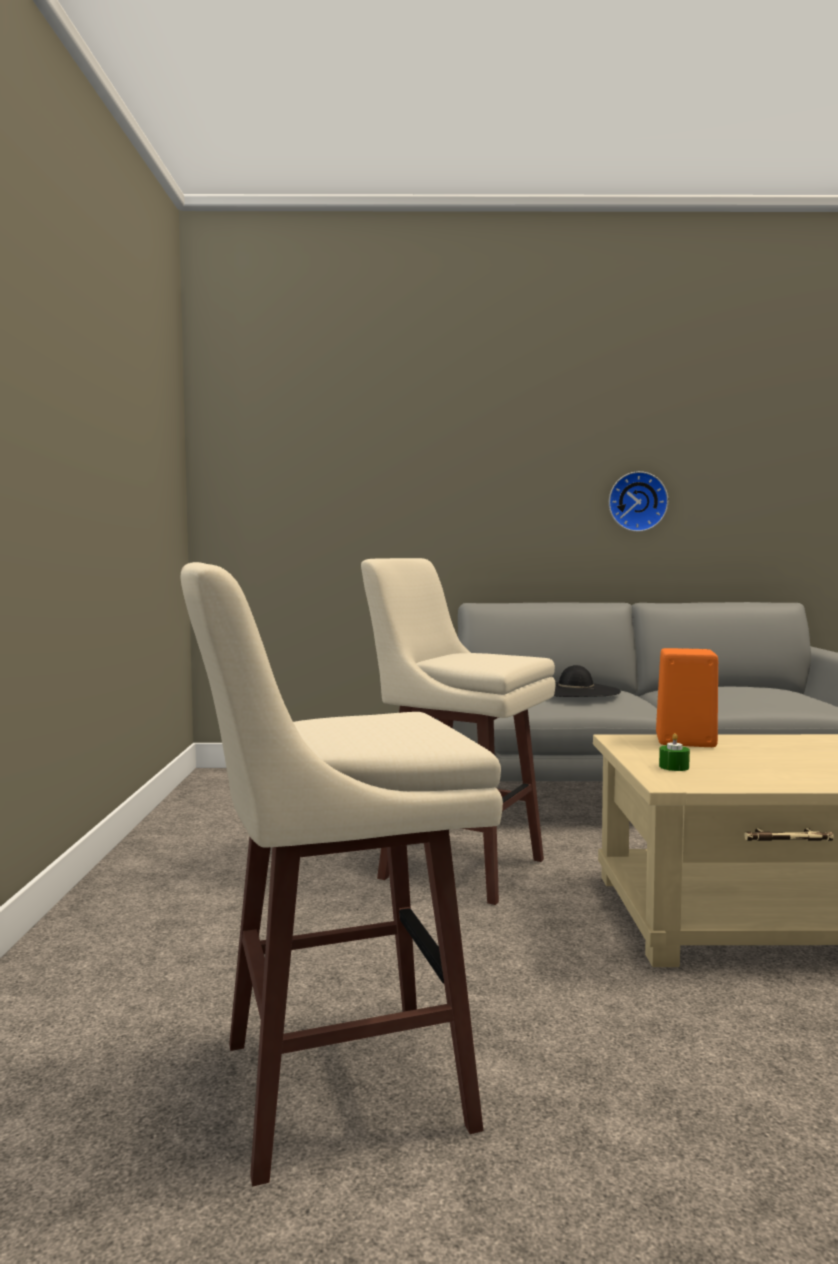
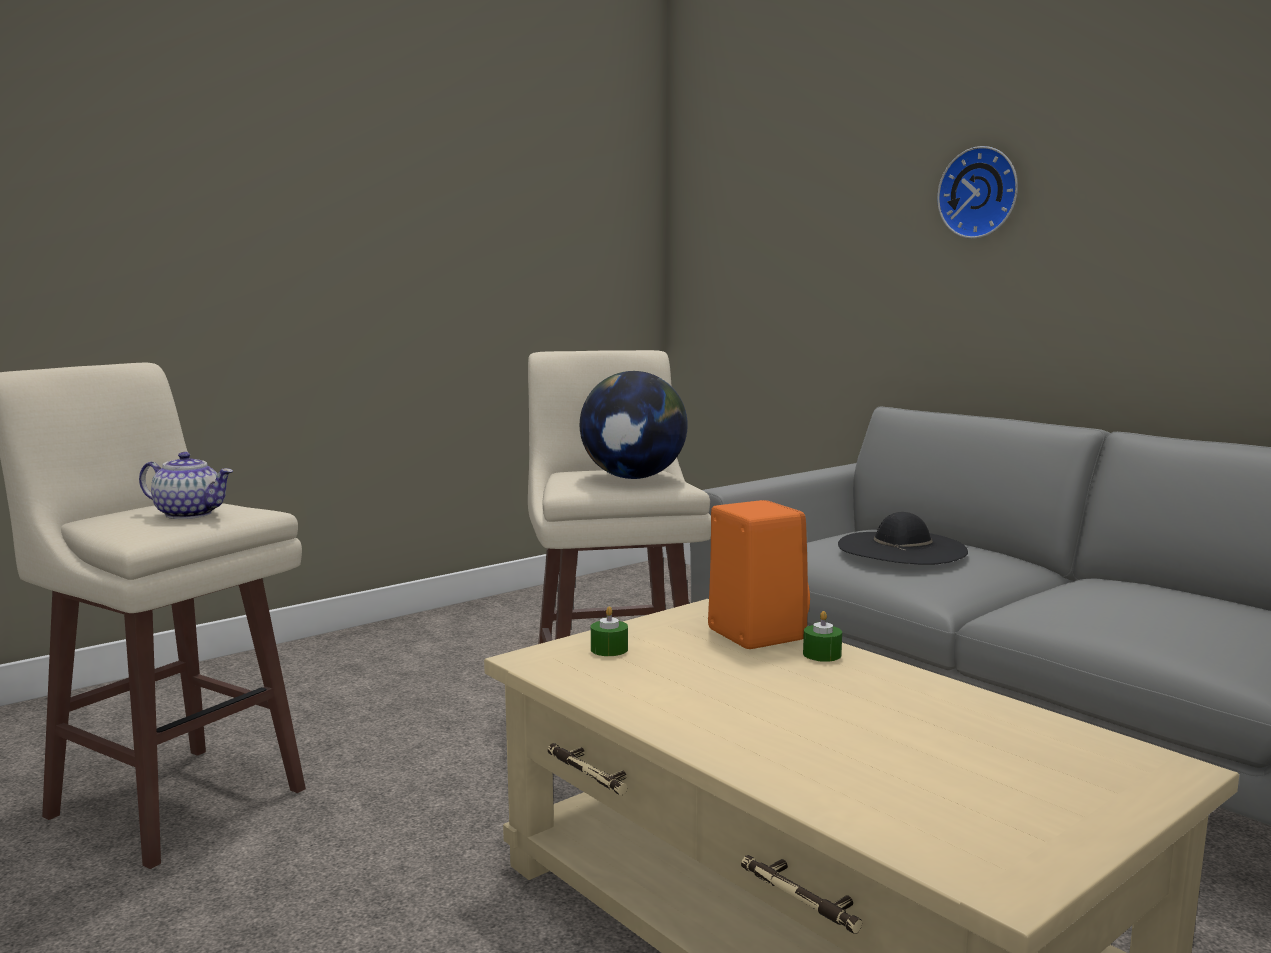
camera: 50 degrees right, 5 degrees up
wall clock [609,471,668,532] -> wall clock moved to [937,146,1018,238]
none -> teapot [139,452,233,519]
none -> globe [580,371,688,479]
none -> green candle [803,611,842,662]

